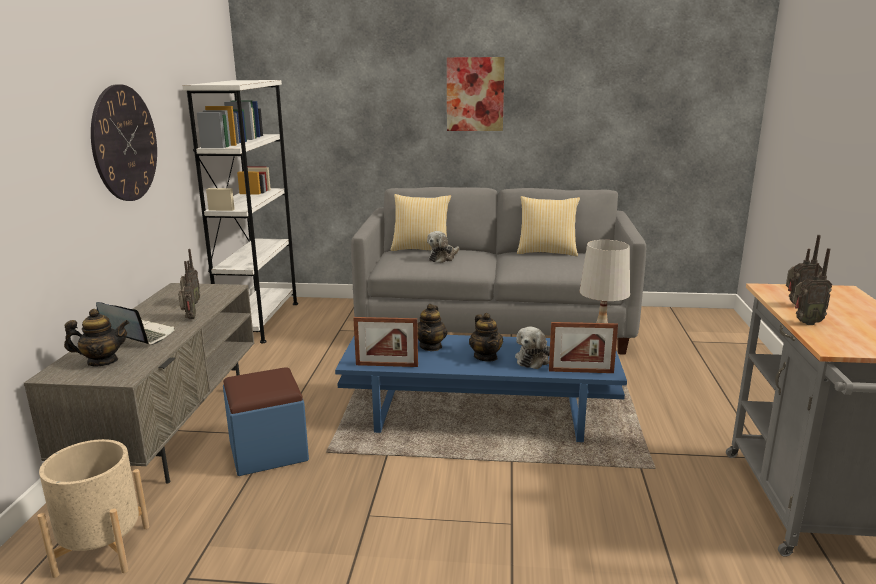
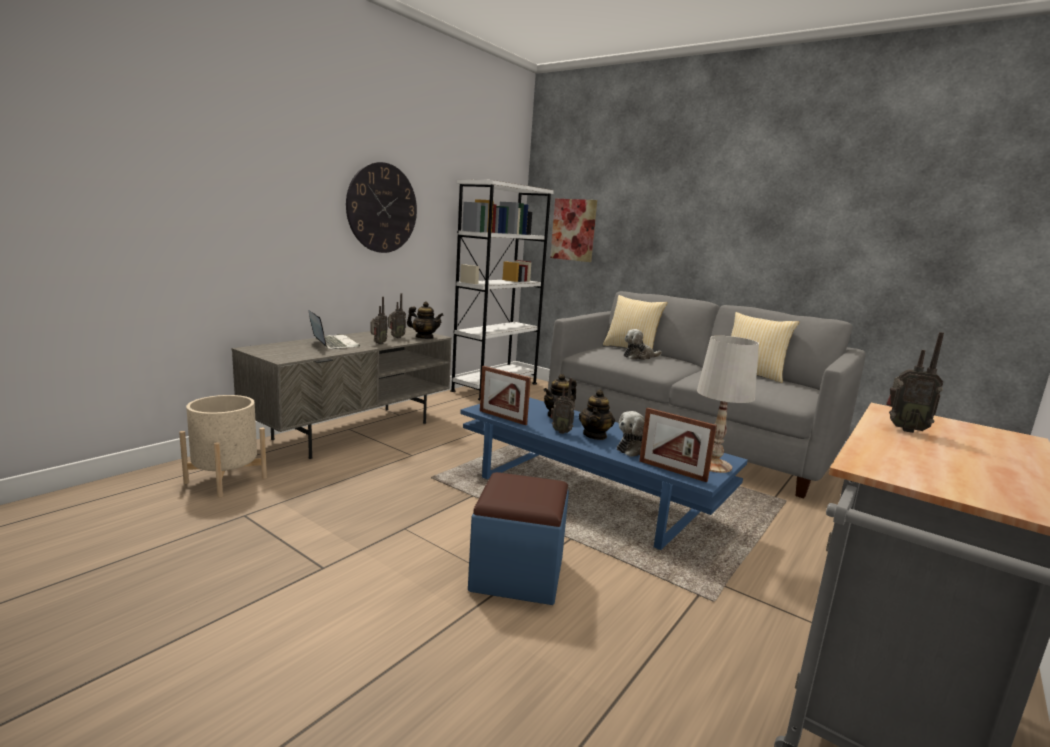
camera: 30 degrees right, 5 degrees down
teapot [64,309,129,367] -> teapot moved to [407,302,443,339]
blue ottoman [223,367,309,476] -> blue ottoman moved to [468,472,569,605]
picture [447,57,505,131] -> picture moved to [550,199,597,262]
radio [793,248,832,325] -> radio moved to [550,378,575,434]

